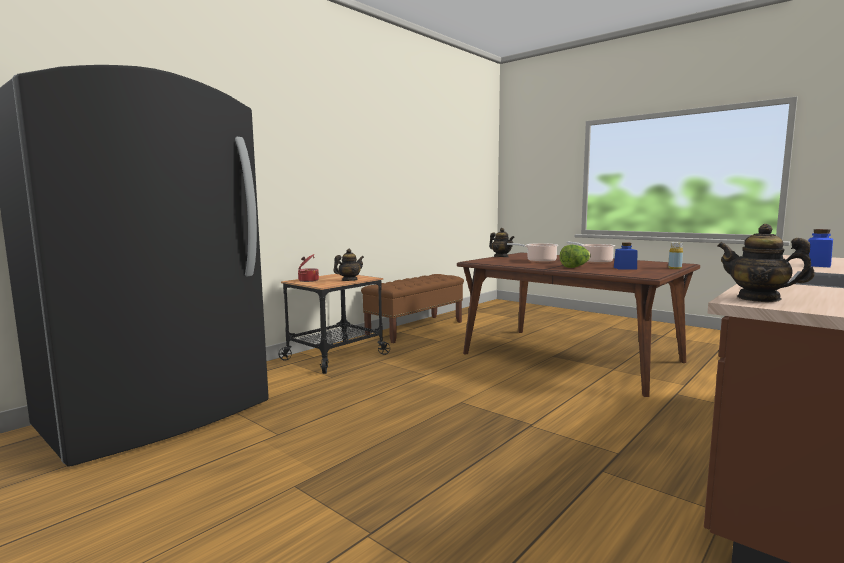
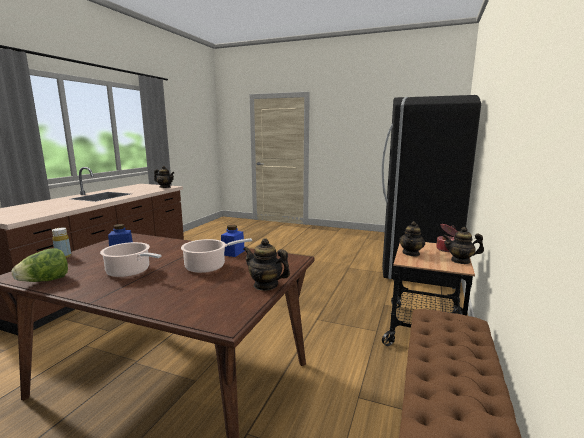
camera: 160 degrees right, 5 degrees up
lettuce [559,245,591,268] -> lettuce moved to [12,248,68,282]
blue jar [808,229,833,267] -> blue jar moved to [221,225,245,257]
none -> teapot [443,227,484,264]

